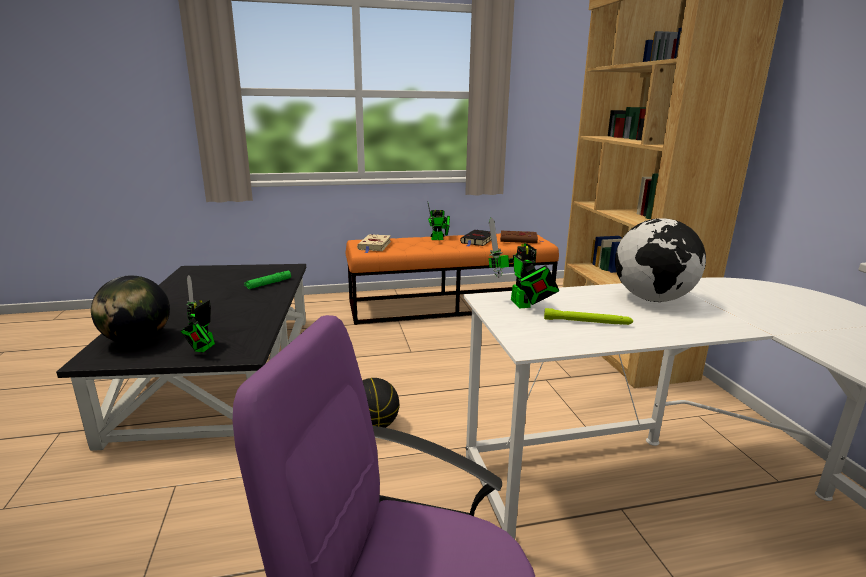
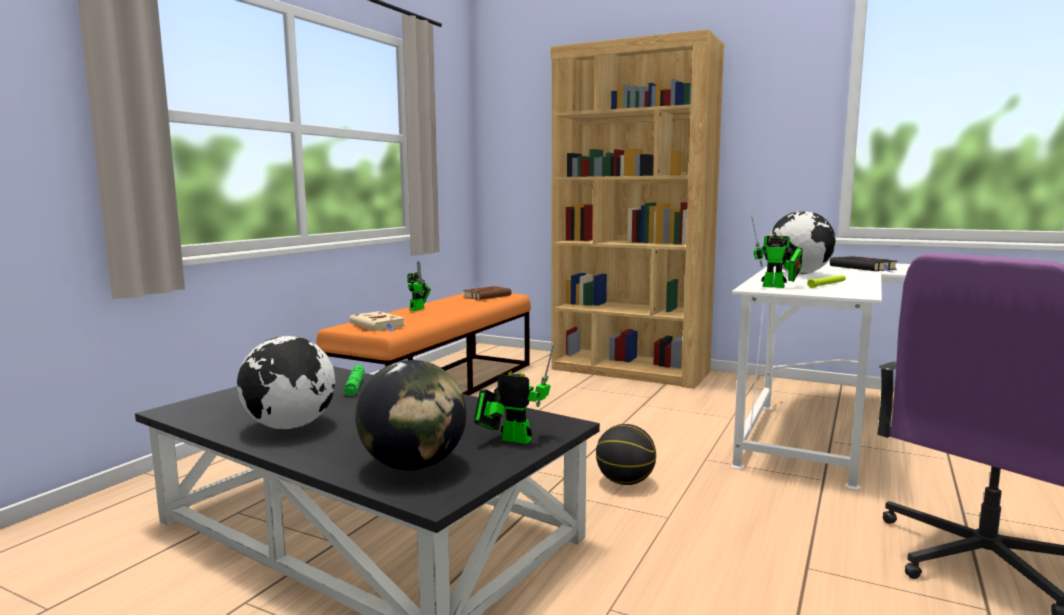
camera: 50 degrees left, 10 degrees down
toy robot [181,275,215,352] -> toy robot turned 150 degrees clockwise [474,341,555,444]
black book [460,230,491,247] -> black book moved to [830,256,897,272]
none -> globe [237,336,335,429]

